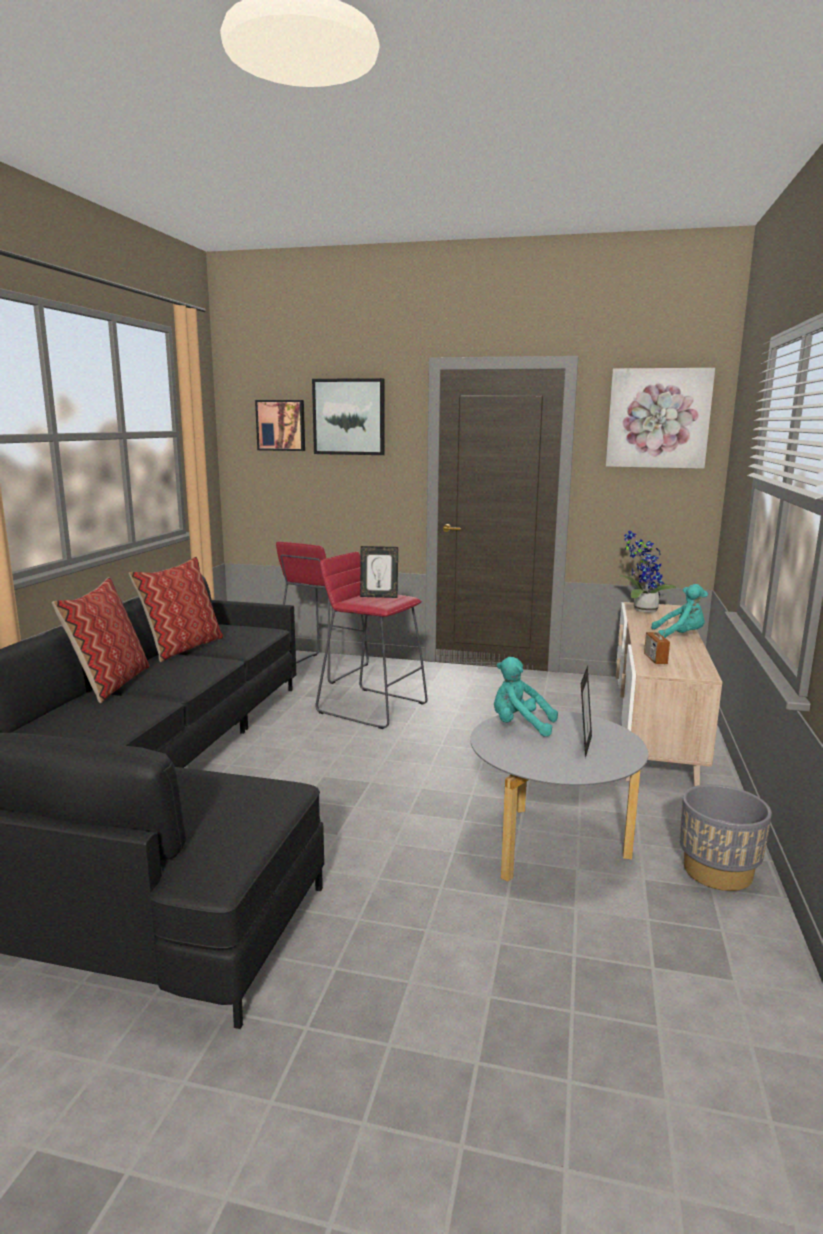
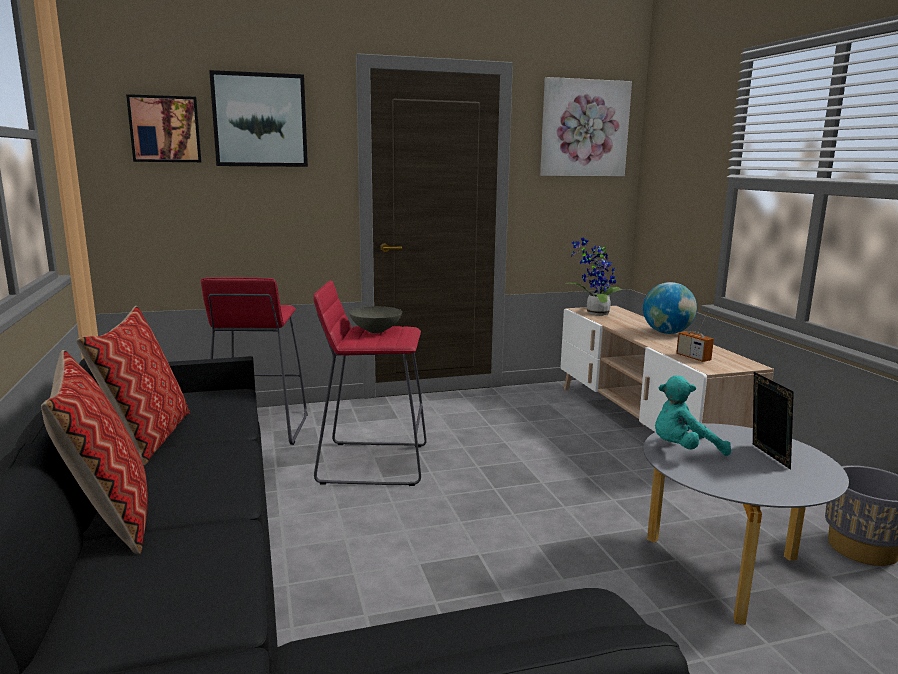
camera: 30 degrees left, 0 degrees up
picture frame [360,546,398,598] -> grey bowl [349,306,402,333]
turquoise plush toy [651,584,708,638] -> globe [643,282,697,334]

